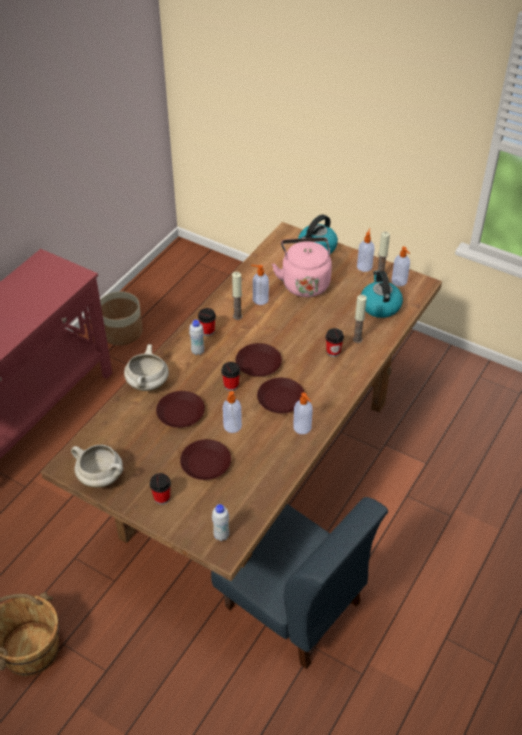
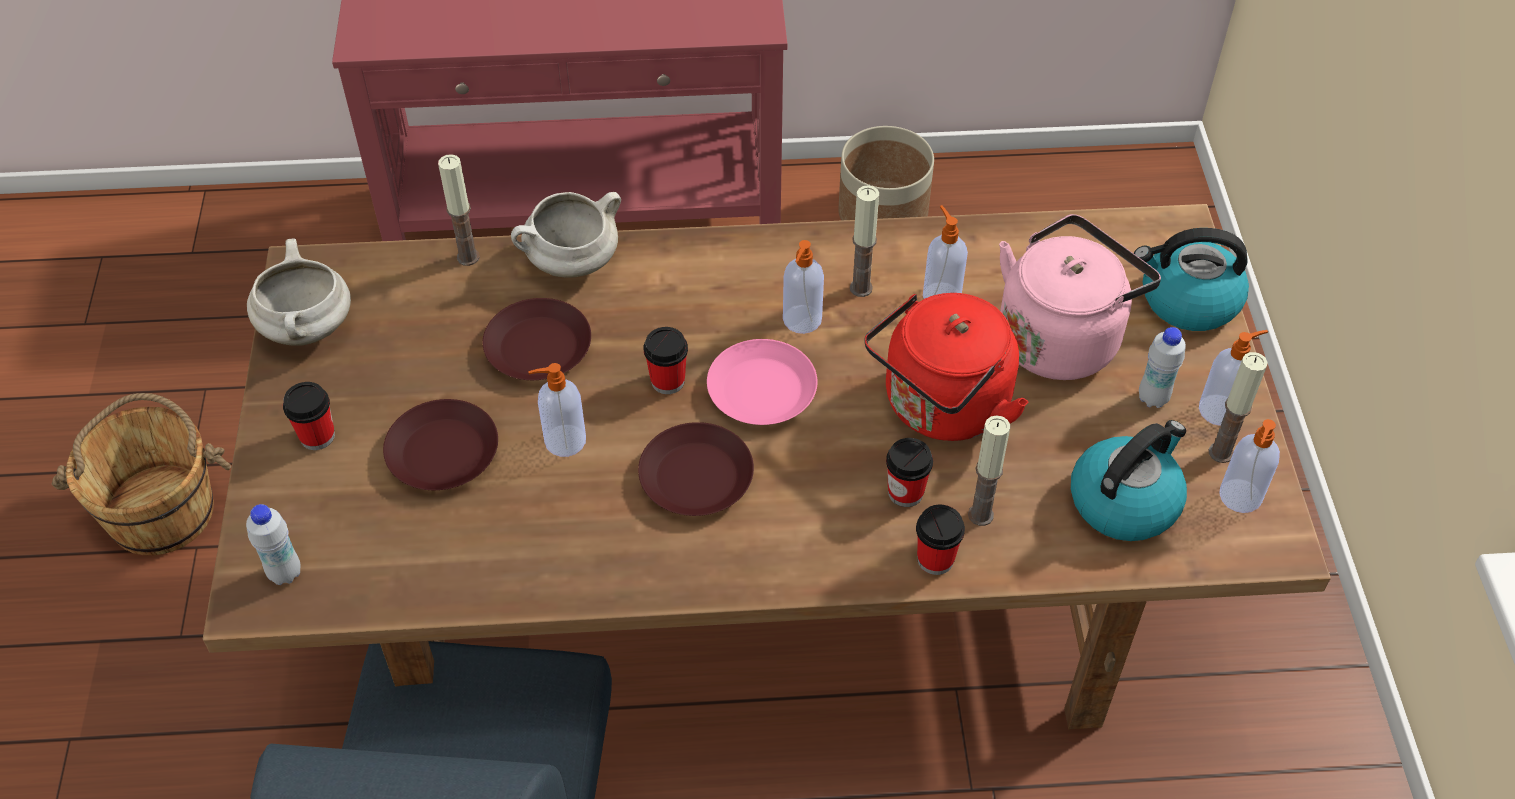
camera: 55 degrees right, 5 degrees up
white bottle [189,320,204,355] -> white bottle moved to [1139,327,1186,408]
cup [198,308,216,336] -> cup moved to [916,505,965,575]
brown plate [236,343,282,377] -> pink plate [707,339,818,425]
soap dispenser [293,392,313,434] -> soap dispenser moved to [783,240,824,334]
none -> candle [438,154,480,266]
none -> red kettle [864,293,1029,441]

